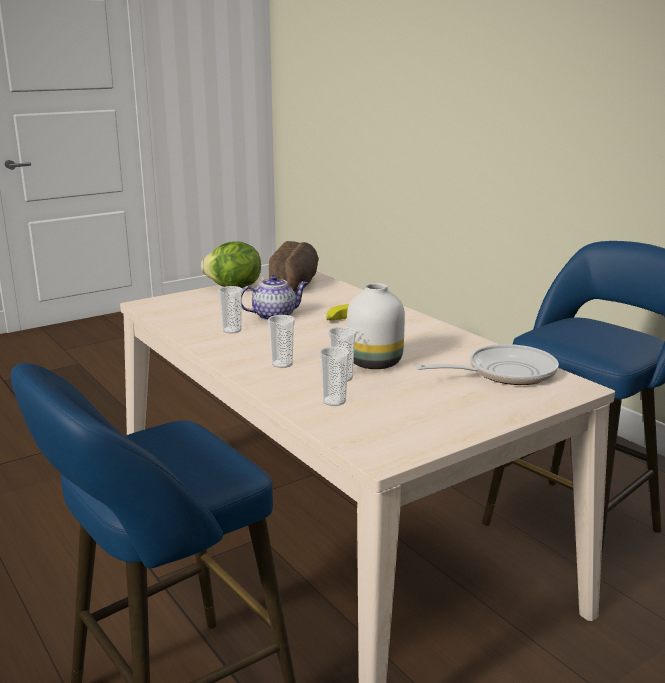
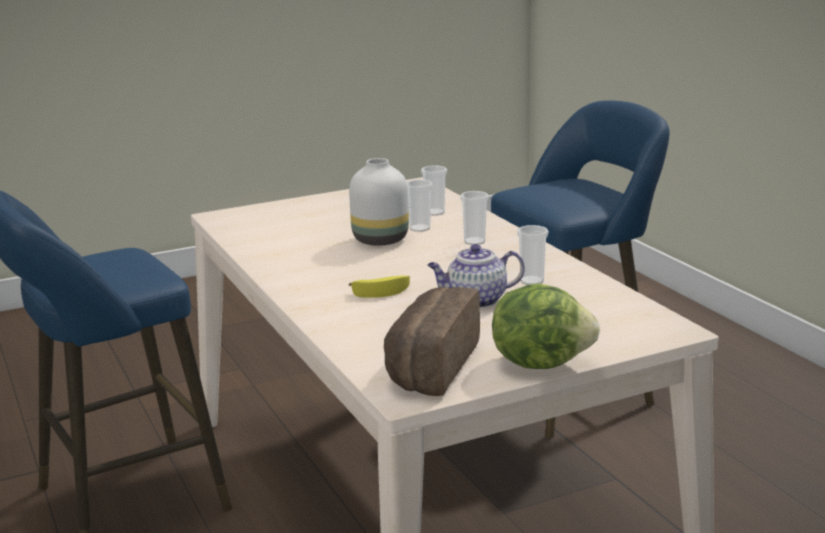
camera: 170 degrees left, 0 degrees up
frying pan [415,344,559,385] -> none

